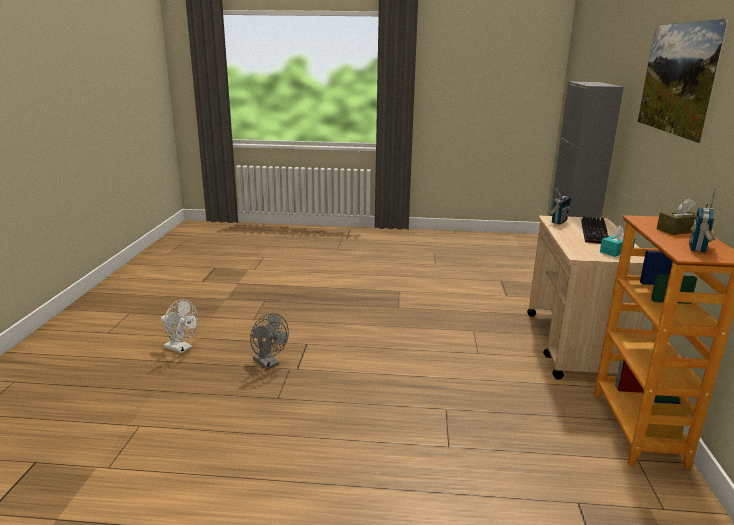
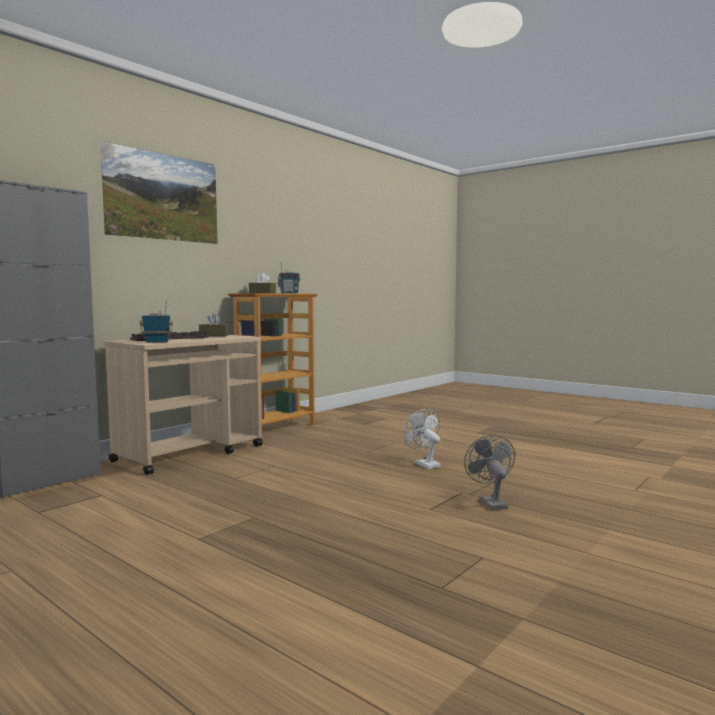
camera: 145 degrees left, 15 degrees down
white fan [161,299,198,354] -> white fan moved to [403,409,440,469]
turquoise tissue box [600,225,635,257] -> brown tissue box [199,313,229,336]

